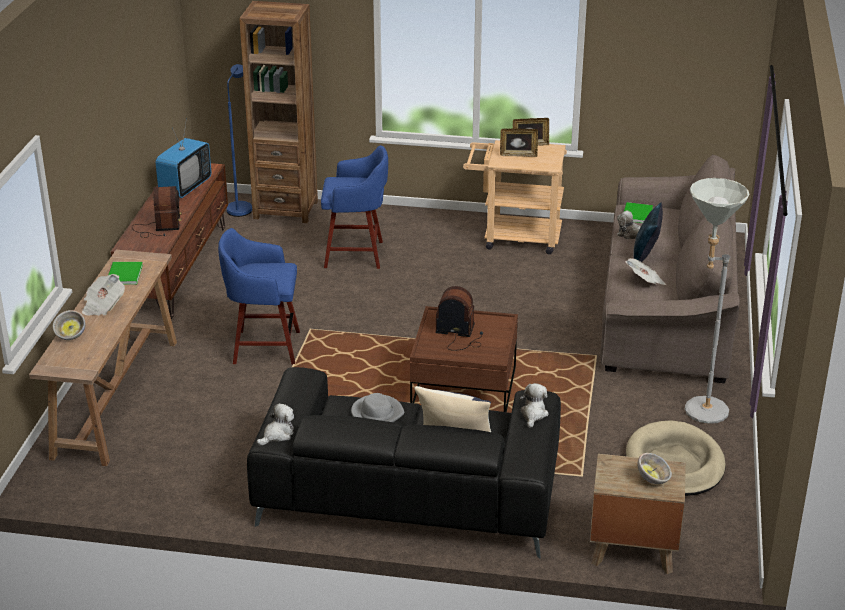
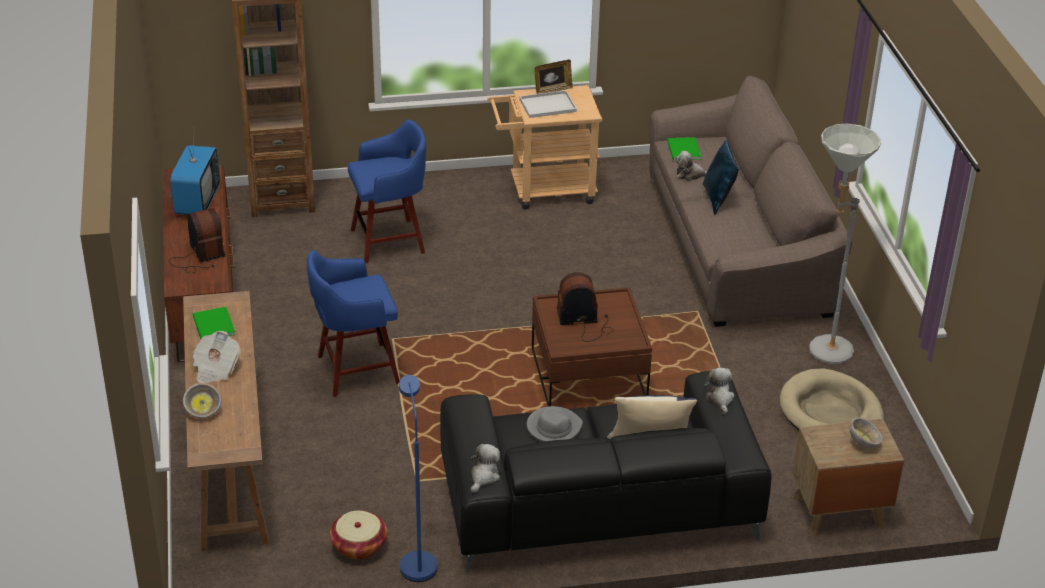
camera: 20 degrees left, 5 degrees up
blue floor lamp [226,64,252,217] -> blue floor lamp moved to [399,375,438,582]
picture frame [500,129,538,157] -> white tray [519,90,577,118]
newspaper [625,258,666,285] -> none
none -> basket [330,511,387,559]

